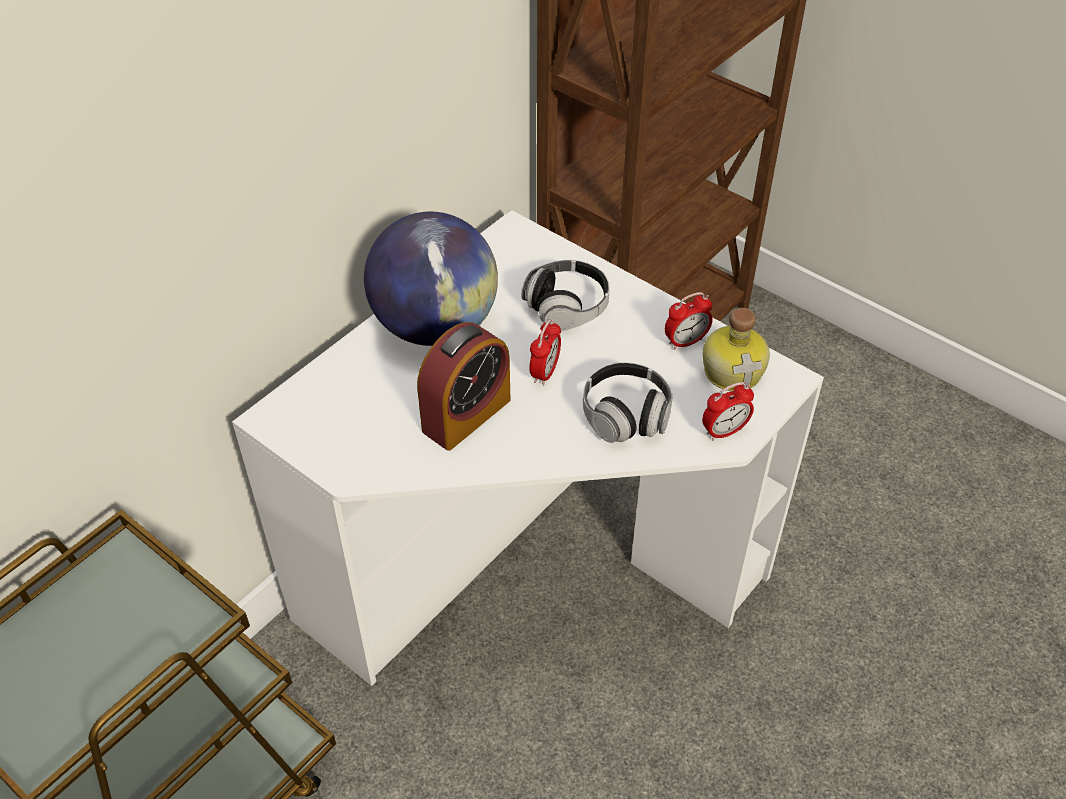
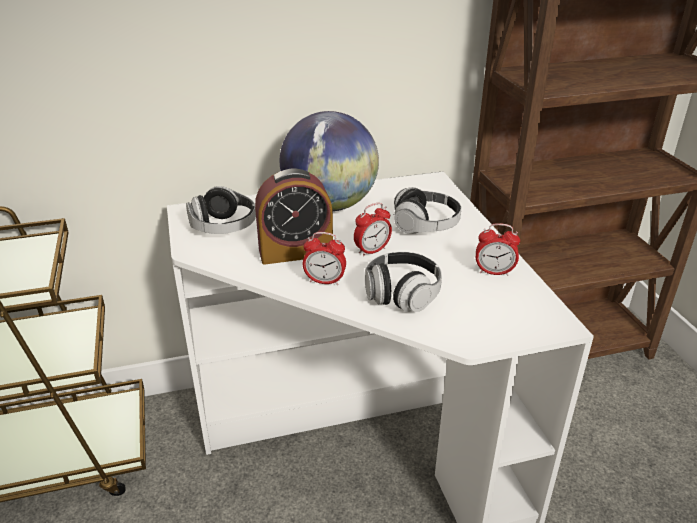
camera: 35 degrees right, 15 degrees down
bottle [702,308,770,391] -> none
alarm clock [702,382,754,441] -> alarm clock moved to [303,232,346,285]
none -> headphones [186,186,256,234]

